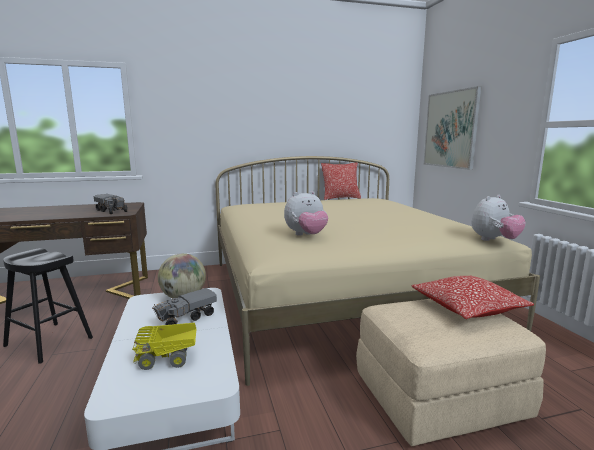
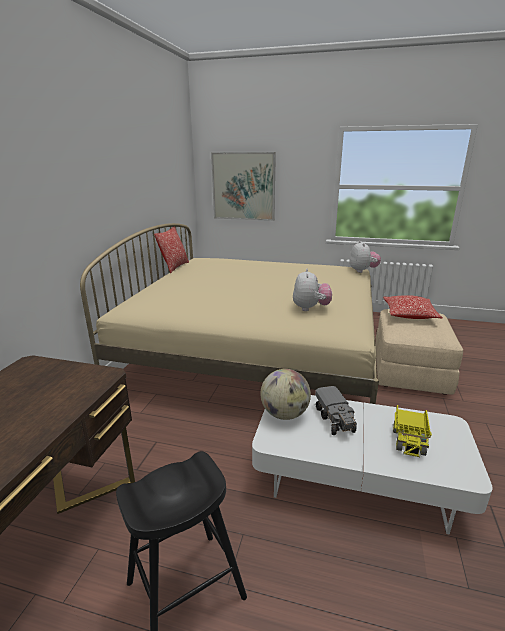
camera: 60 degrees left, 10 degrees up
toy truck [94,194,127,214] -> none

